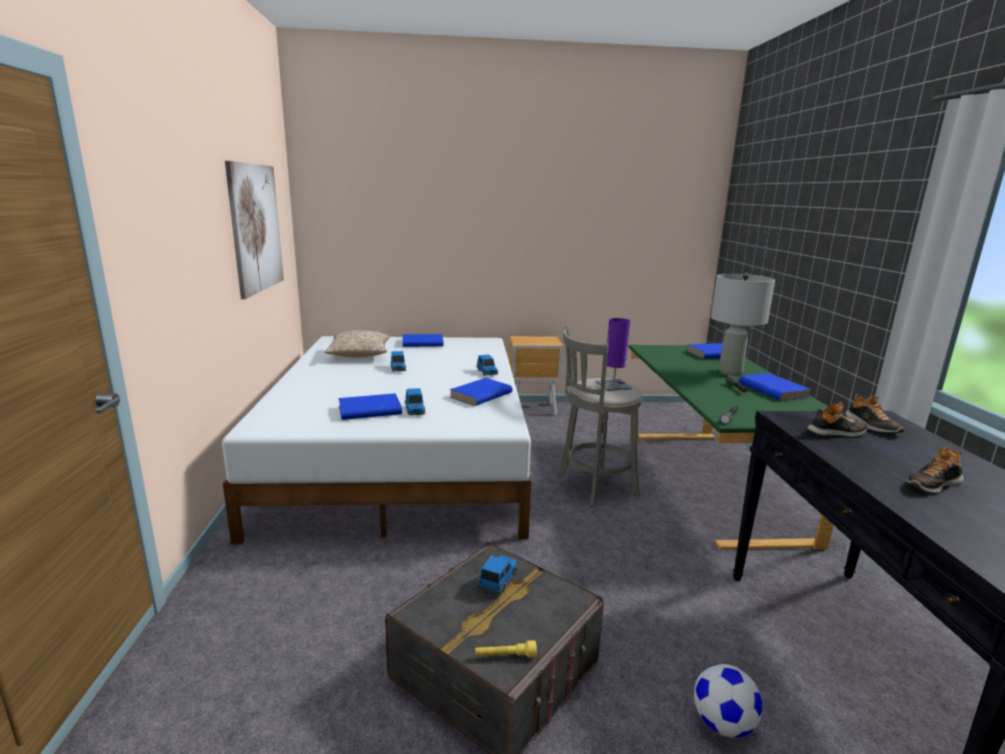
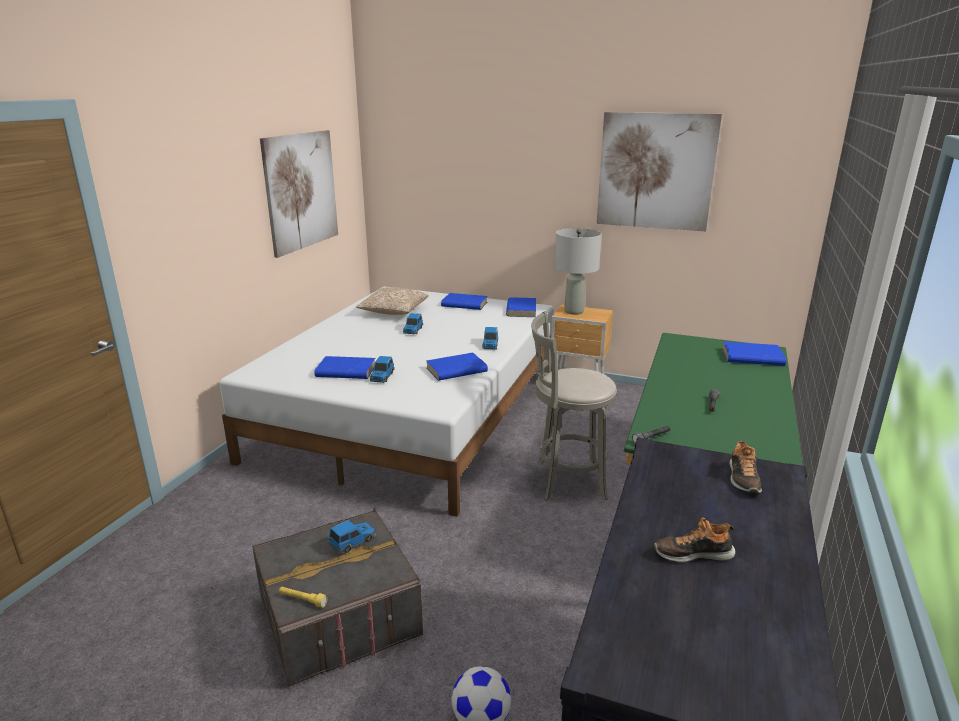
camera: 25 degrees right, 5 degrees up
purple table lamp [596,318,632,391] -> none
grey table lamp [711,273,775,376] -> grey table lamp moved to [554,228,602,315]
blue book [739,373,812,401] -> blue book moved to [506,297,536,317]
shoe [807,402,868,437] -> none
none -> picture [597,112,722,231]

